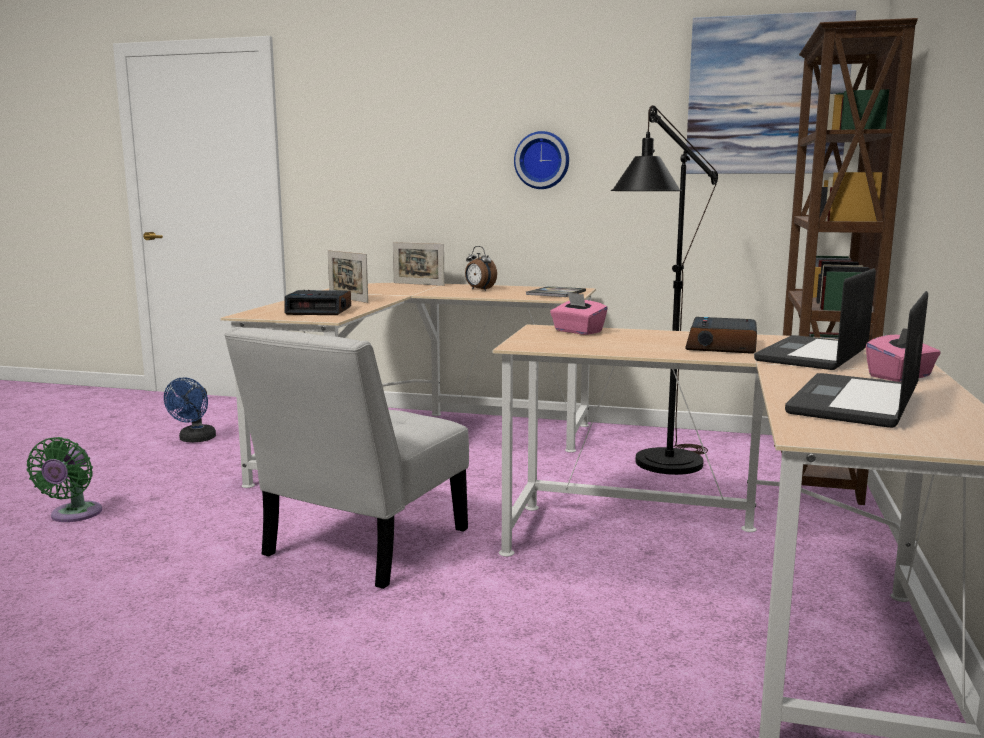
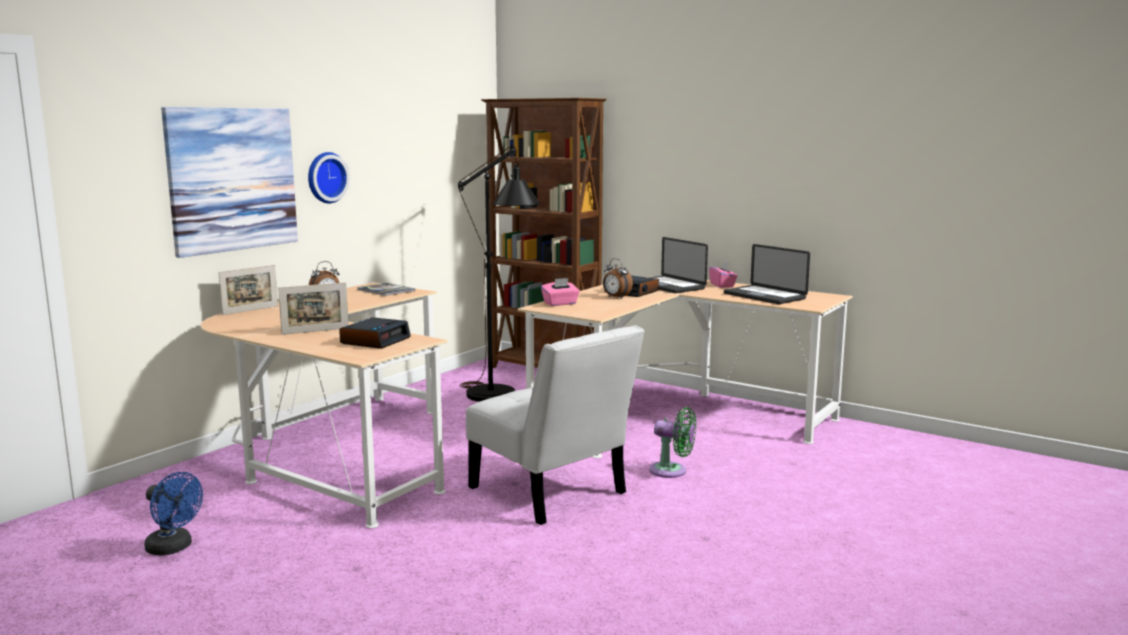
camera: 70 degrees left, 0 degrees up
green fan [27,437,102,522] -> green fan moved to [650,407,696,478]
picture [686,10,856,174] -> picture moved to [161,107,298,258]
none -> alarm clock [603,258,633,298]

